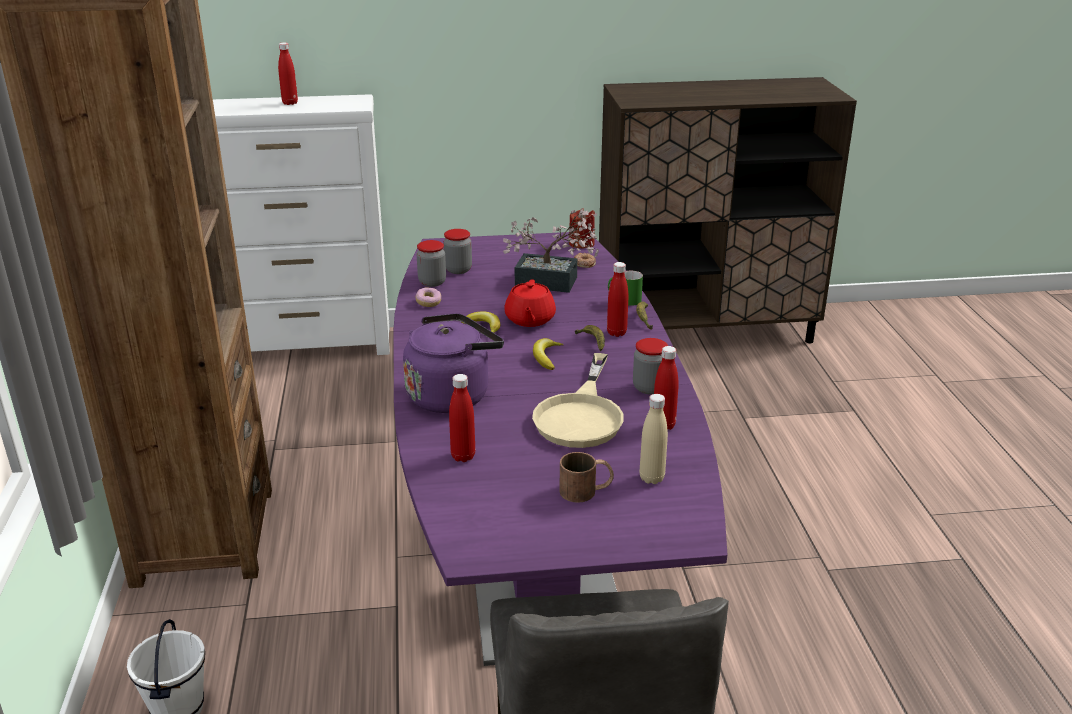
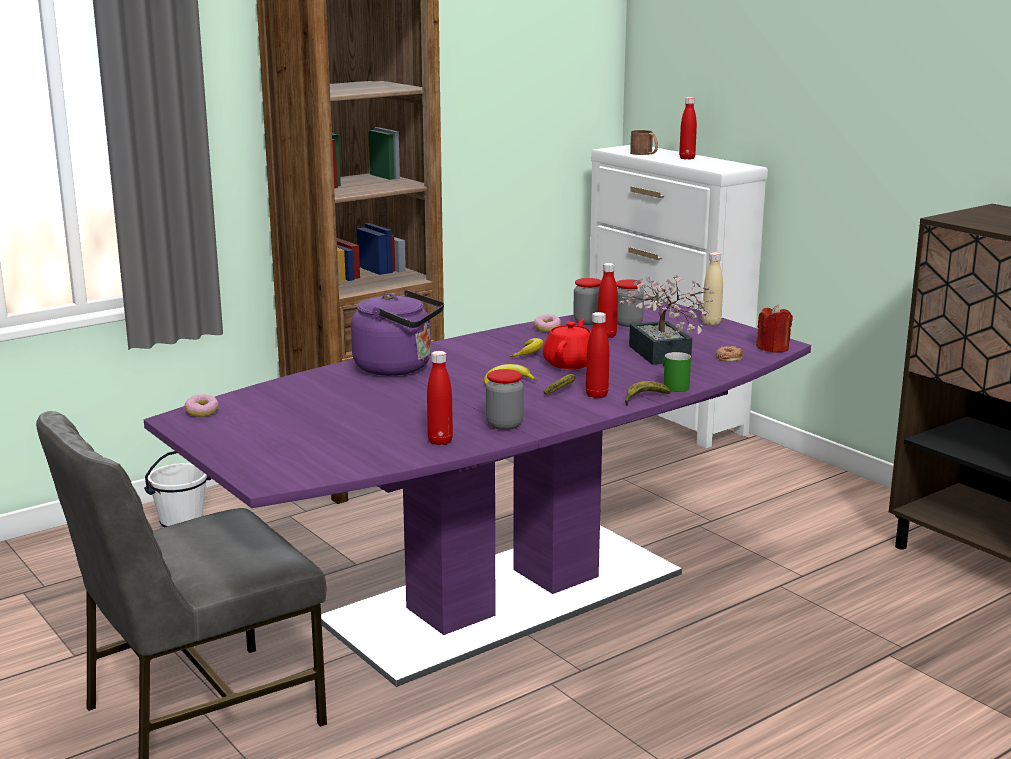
camera: 60 degrees right, 10 degrees down
red bottle [449,374,475,462] -> red bottle moved to [598,263,618,338]
red teapot [504,279,556,327] -> red teapot turned 135 degrees clockwise [543,318,591,369]
beige frying pan [532,353,624,448] -> none
brown mug [559,452,614,503] -> brown mug moved to [630,130,658,155]
beige bottle [640,394,668,484] -> beige bottle moved to [702,252,723,325]
none -> donut [185,394,219,417]

